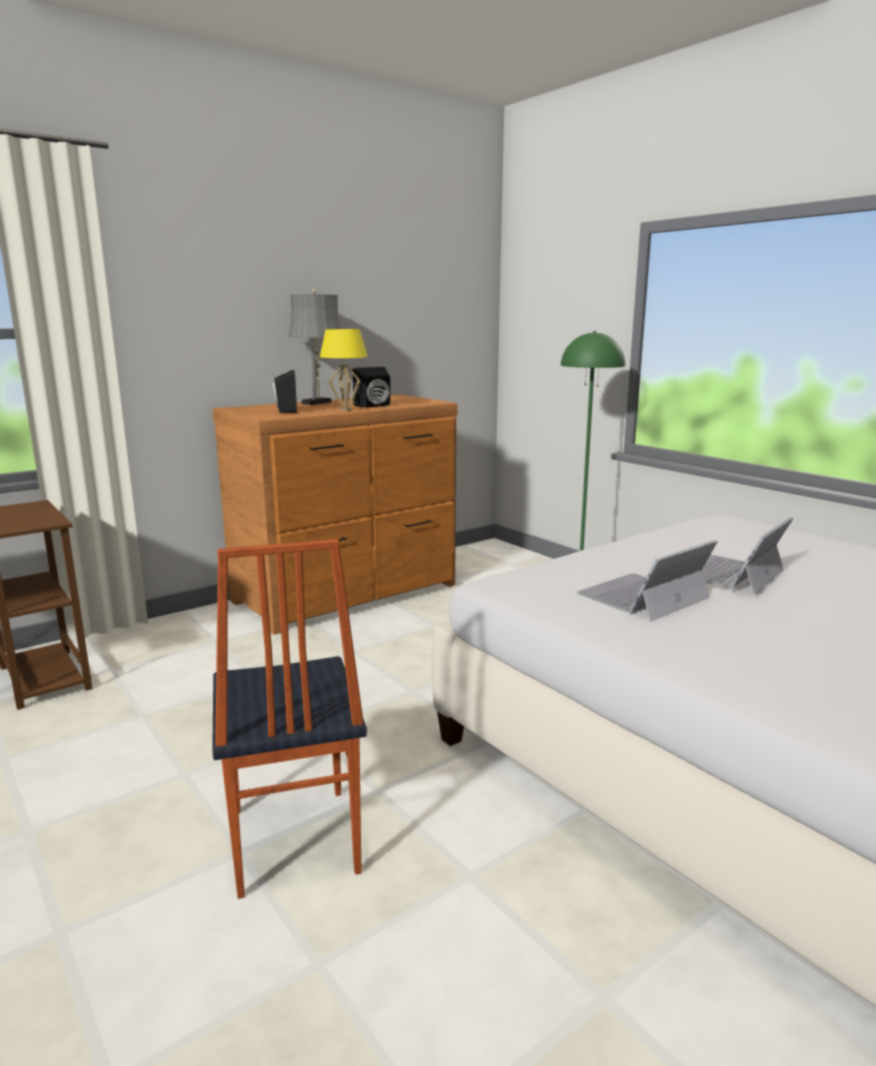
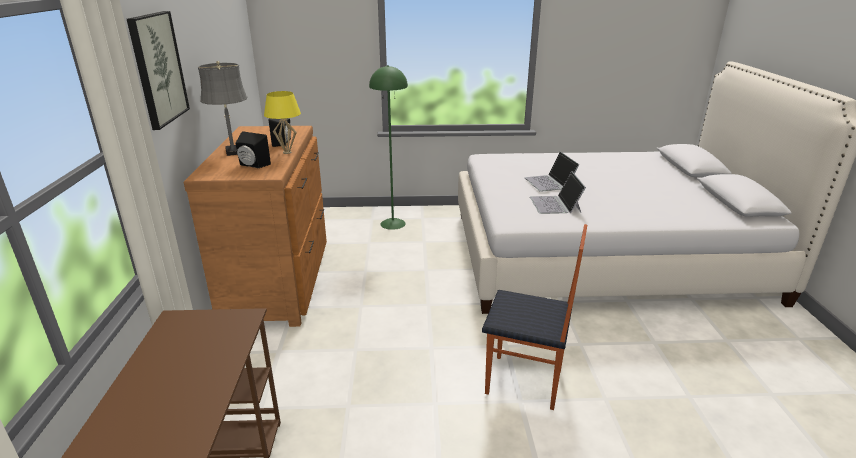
camera: 55 degrees left, 10 degrees up
none -> picture [127,11,190,130]

